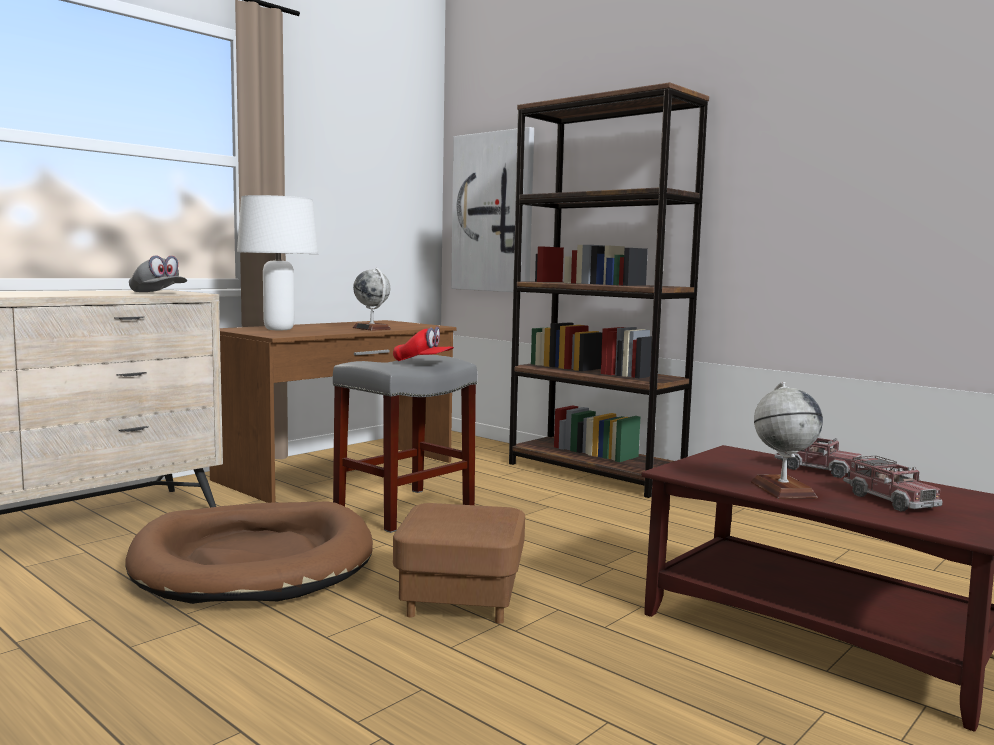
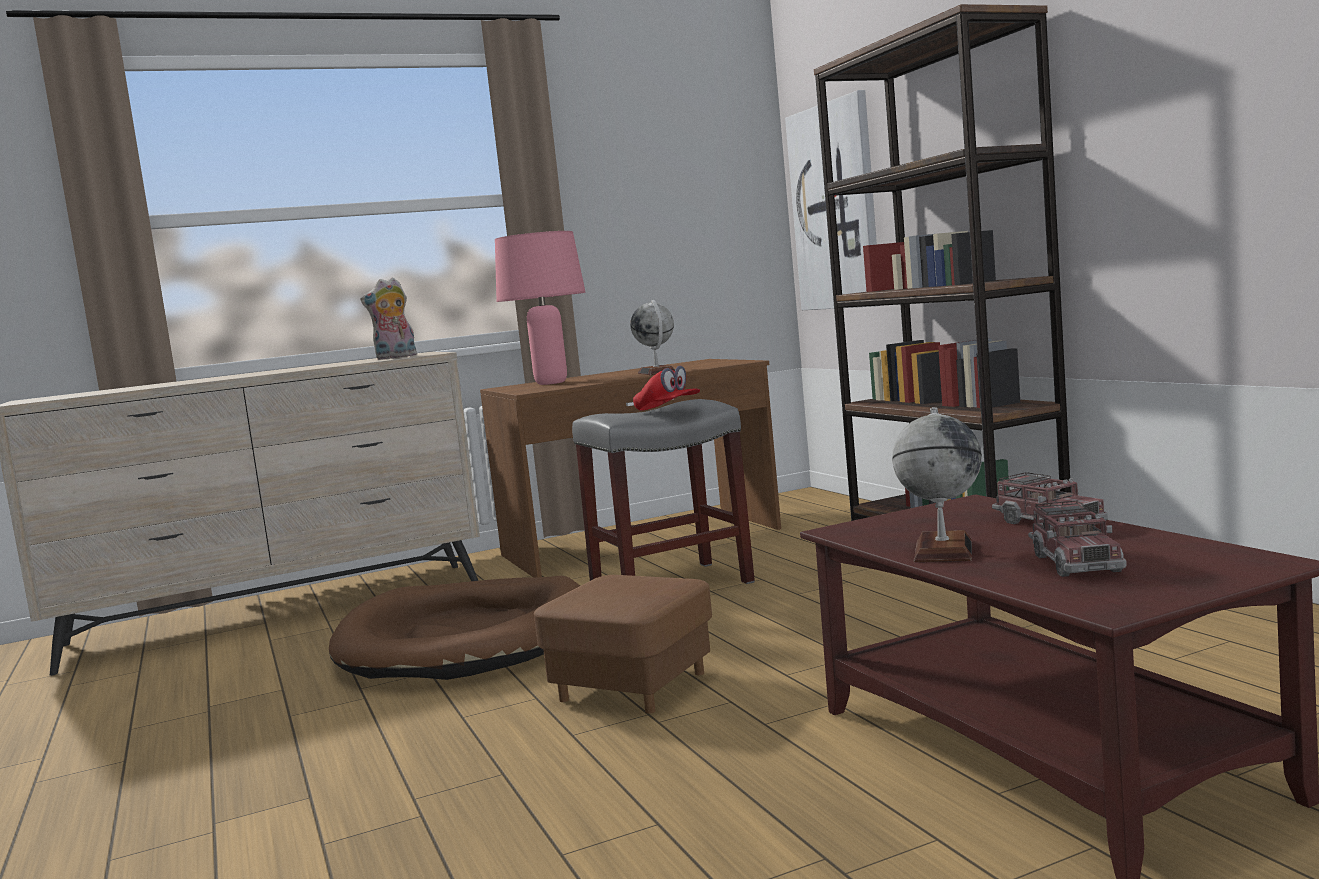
camera: 25 degrees right, 0 degrees up
grey cap [129,255,187,292] -> plush toy [360,277,417,360]
white table lamp [237,195,318,330] -> pink table lamp [495,231,586,385]

